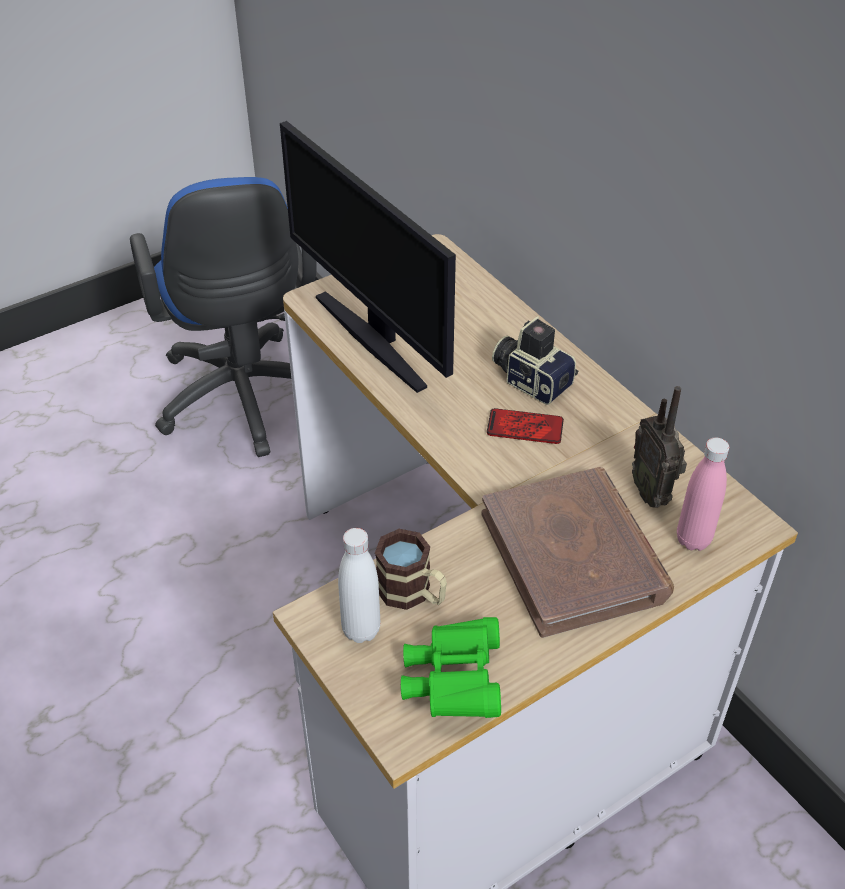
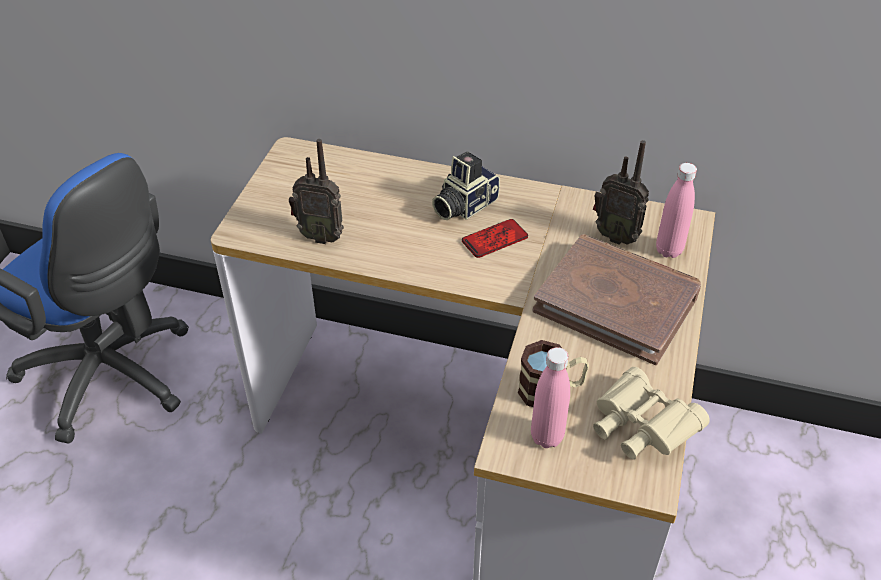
camera: 40 degrees left, 0 degrees up
monitor [280,121,456,393] -> radio [289,139,344,244]
white bottle [338,528,380,643] -> pink bottle [531,347,570,448]
green binoculars [401,617,501,718] -> beige binoculars [593,367,710,459]
camera [492,316,578,405] -> camera turned 45 degrees counterclockwise [432,152,500,220]

